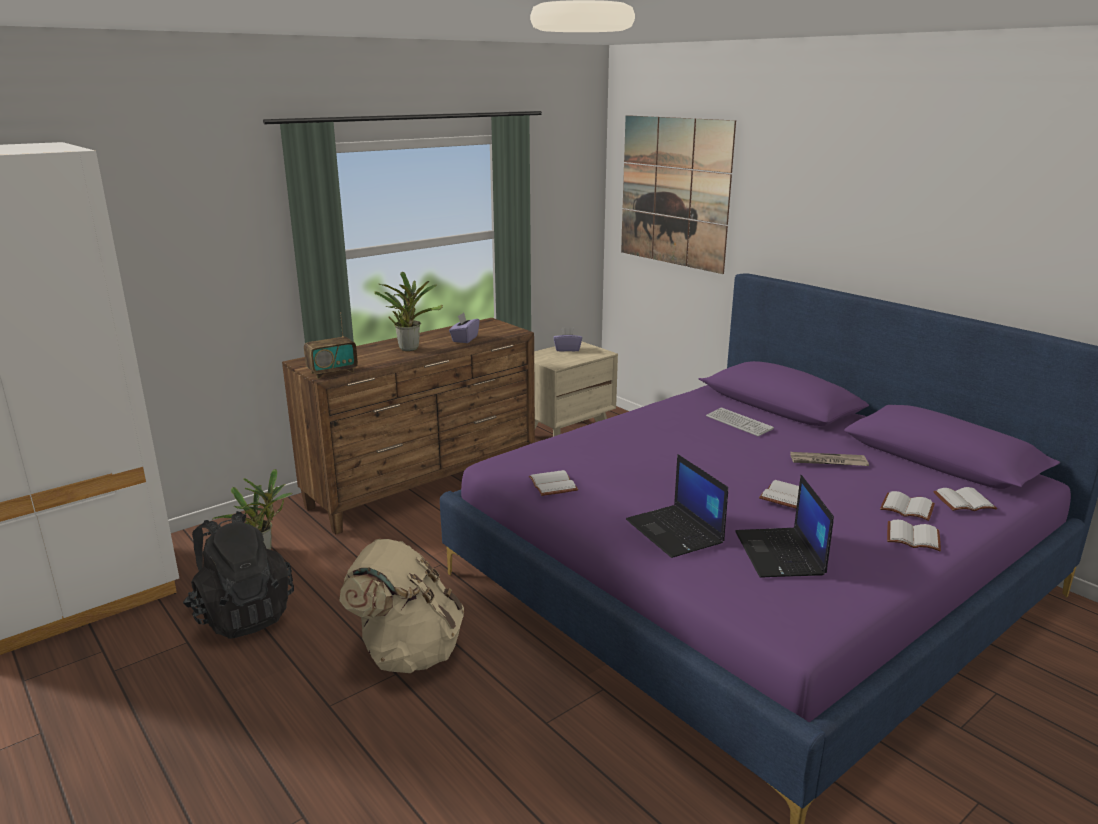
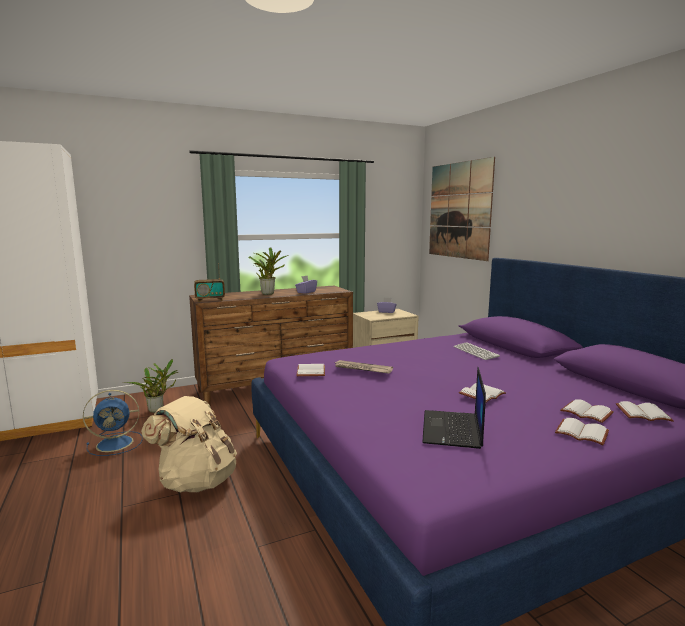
camera: 15 degrees right, 10 degrees down
black backpack [183,511,294,639] -> blue fan [83,390,143,456]
laptop [626,454,728,558] -> none
newspaper [790,452,869,466] -> newspaper moved to [333,360,393,374]

